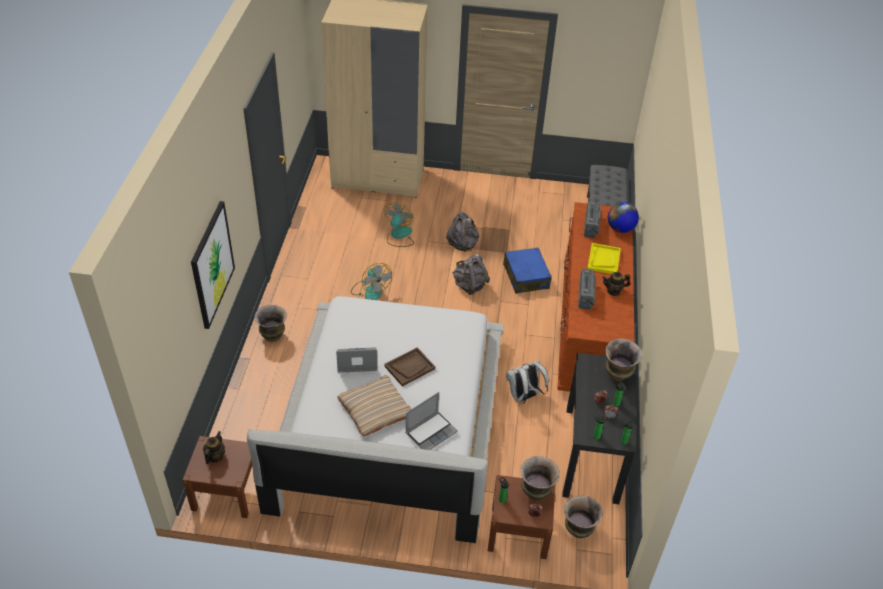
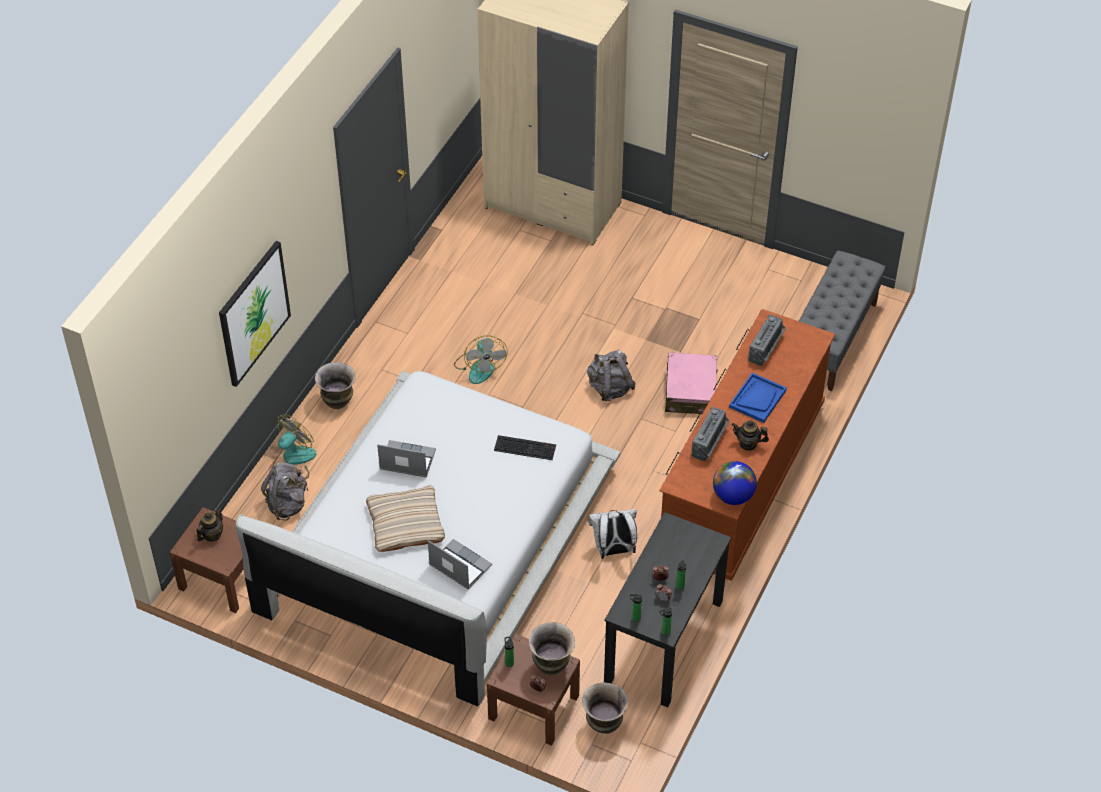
camera: 20 degrees right, 5 degrees up
brown tray [384,347,435,387] -> none
fan [385,203,414,247] -> fan moved to [273,414,317,479]
laptop [405,392,458,450] -> laptop turned 120 degrees counterclockwise [428,539,492,589]
grey backpack [446,212,479,252] -> grey backpack moved to [261,462,308,521]
blue suitcase [503,248,552,294] -> pink suitcase [665,352,718,414]
yellow tray [587,243,621,274] -> blue tray [729,373,787,423]
vase [605,338,642,381] -> none
globe [608,202,639,233] -> globe moved to [713,461,757,505]
none -> keyboard [494,435,556,460]

